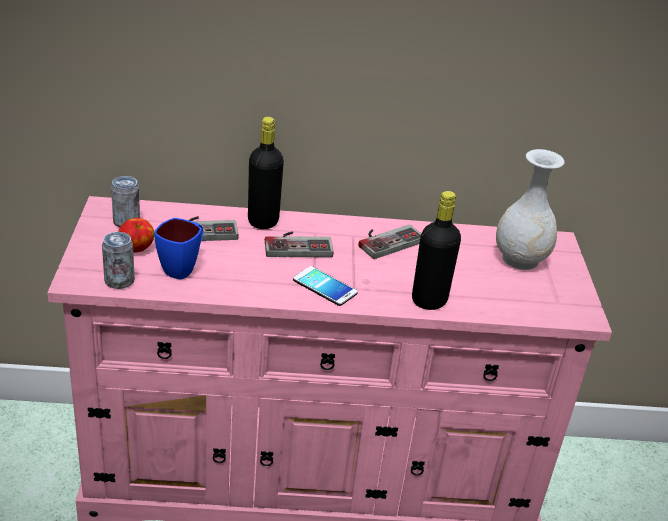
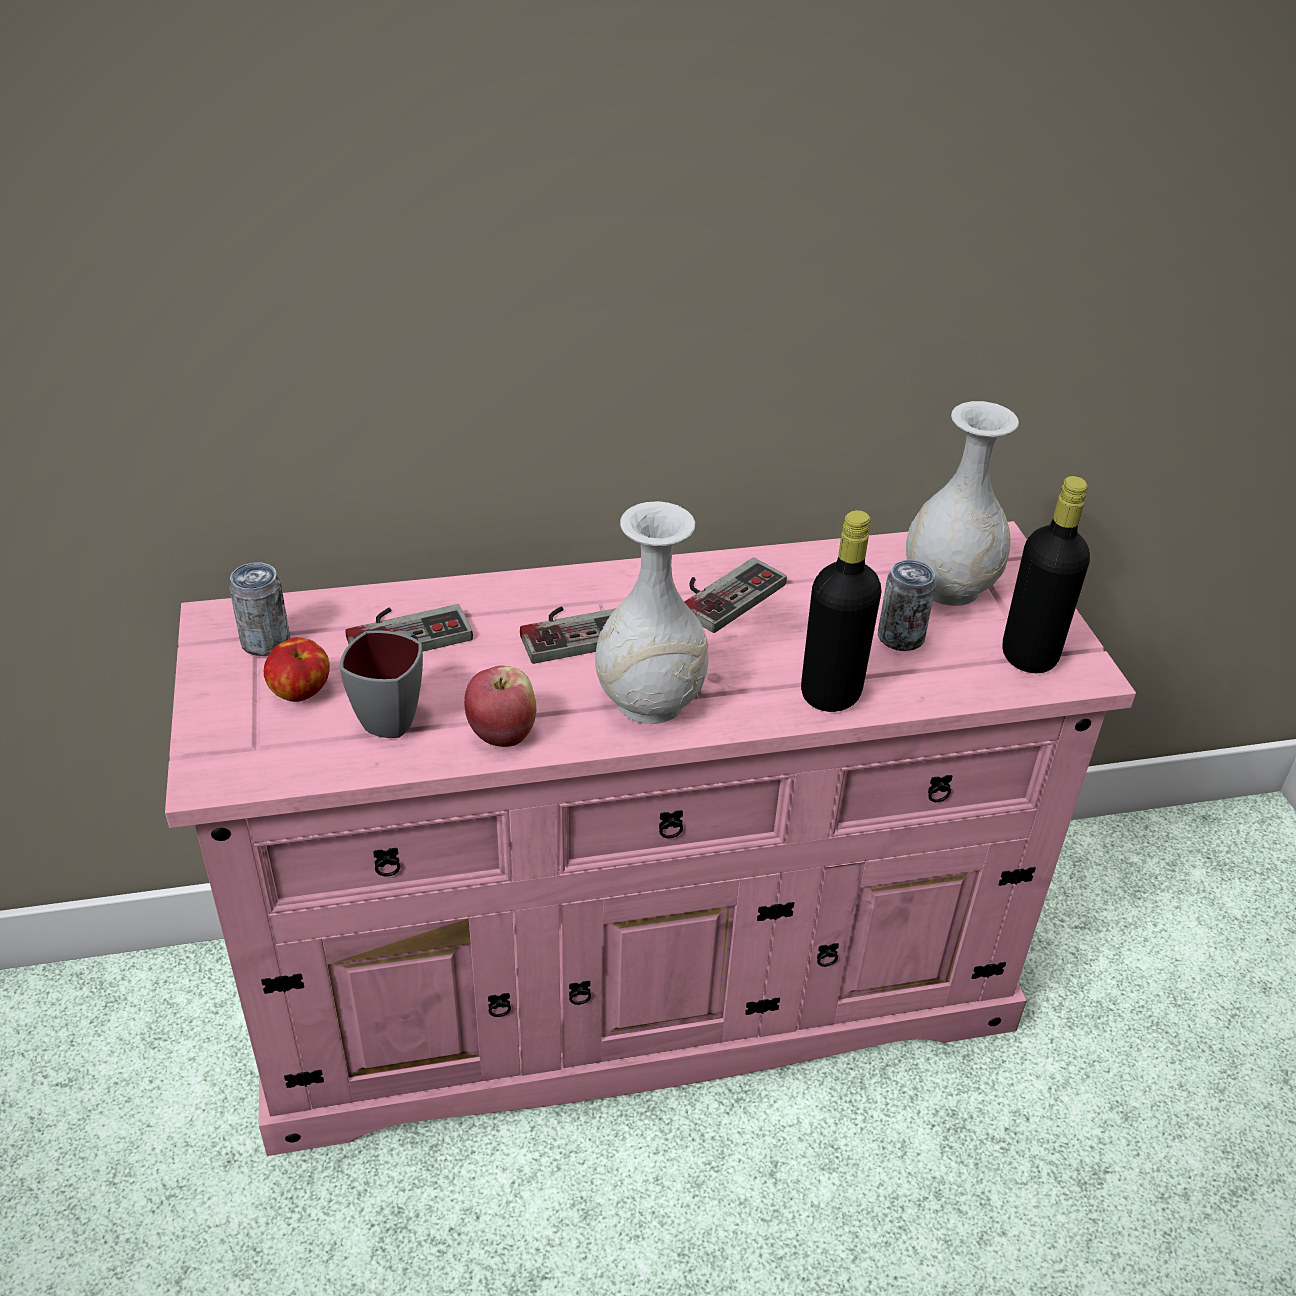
camera: 10 degrees left, 5 degrees up
can [102,232,135,289] -> can moved to [878,560,936,651]
blue mug [154,218,203,279] -> grey mug [340,630,423,738]
black bottle [248,117,284,229] -> black bottle moved to [1002,476,1090,673]
phone [293,266,358,306] -> white vase [595,501,709,724]
none -> apple [464,665,536,747]

